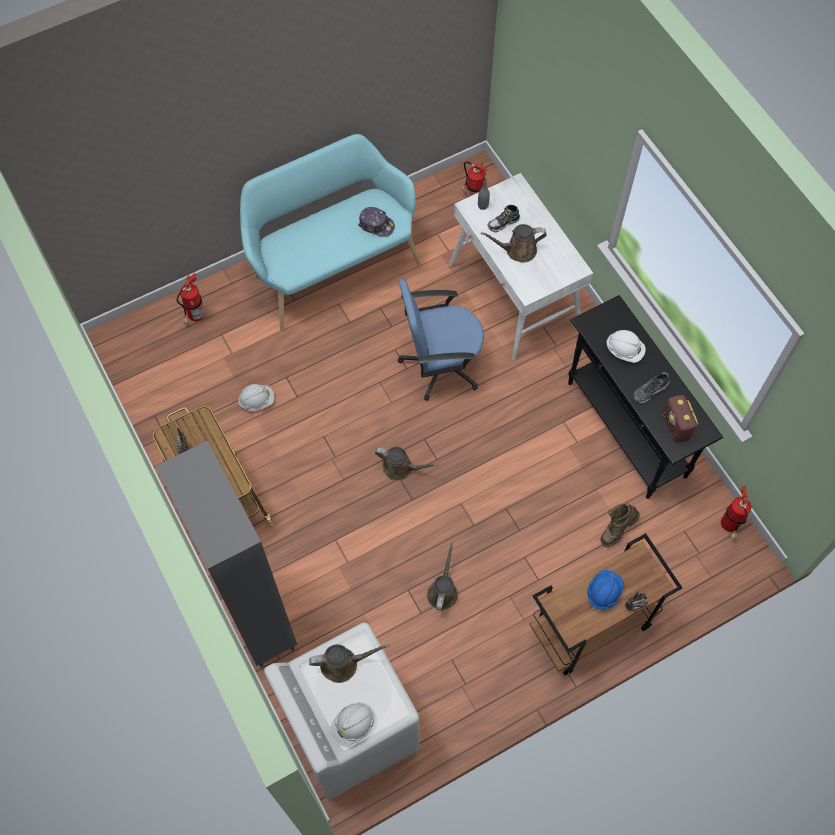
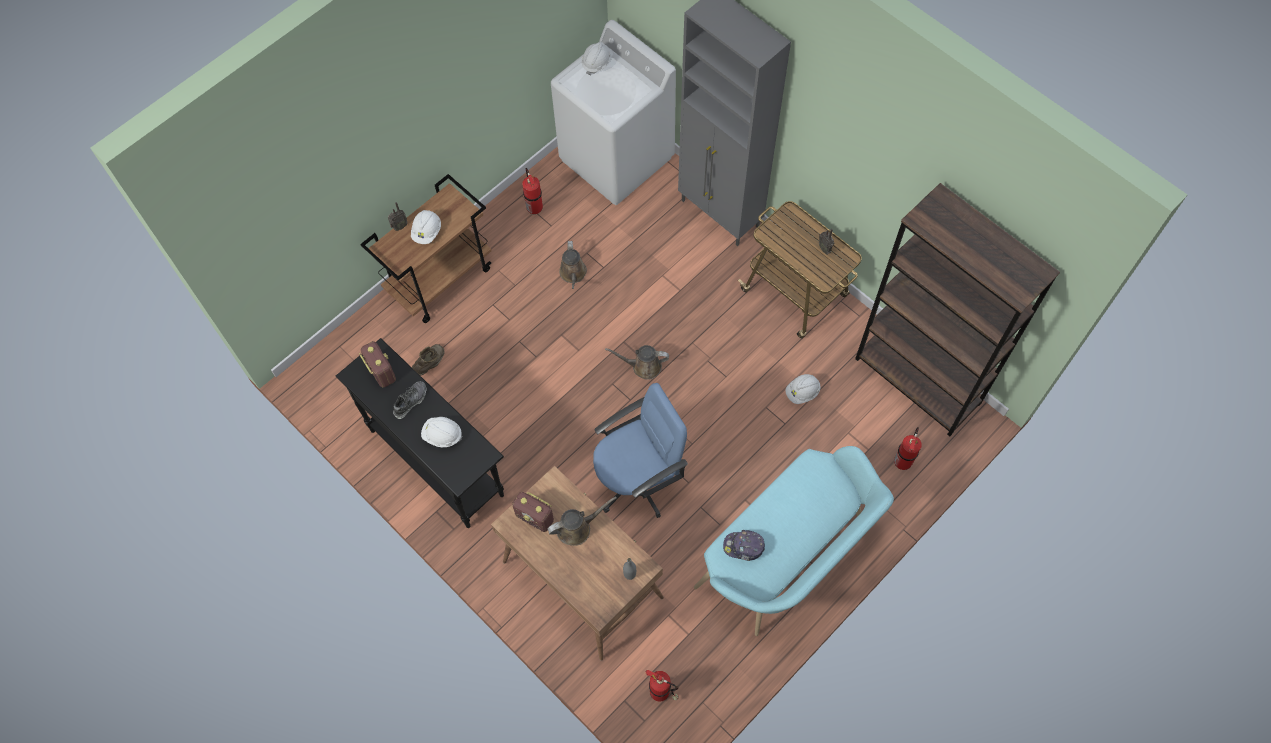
camera: 165 degrees right, 0 degrees up
brown watering can [309,644,390,683] -> none
white desk [449,173,593,361] -> brown desk [491,466,664,660]
shoe [487,205,520,232] -> none
blue hard hat [587,570,624,611] -> white hard hat [411,210,441,244]
fire extinguisher [721,486,752,539] -> fire extinguisher moved to [522,168,543,214]
none -> radio [512,492,554,532]
none -> brown bookcase [855,183,1060,436]

